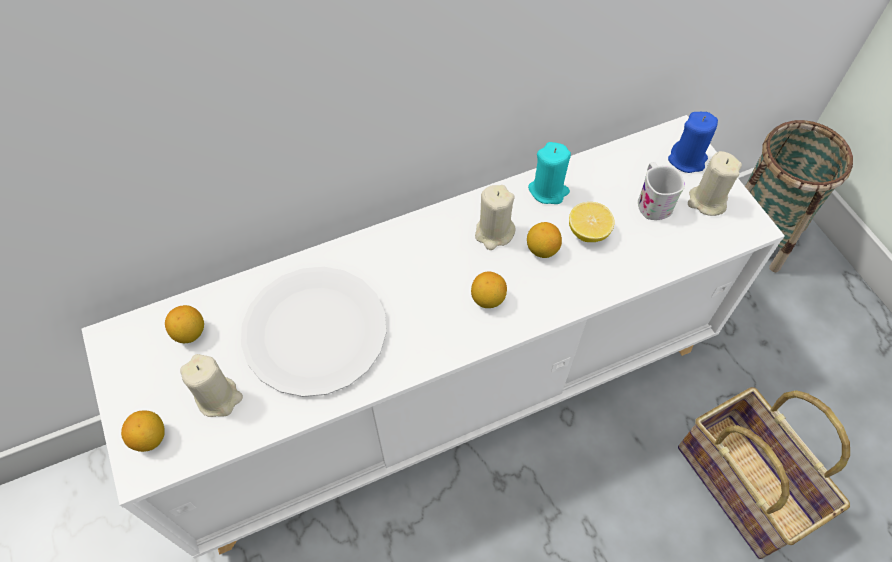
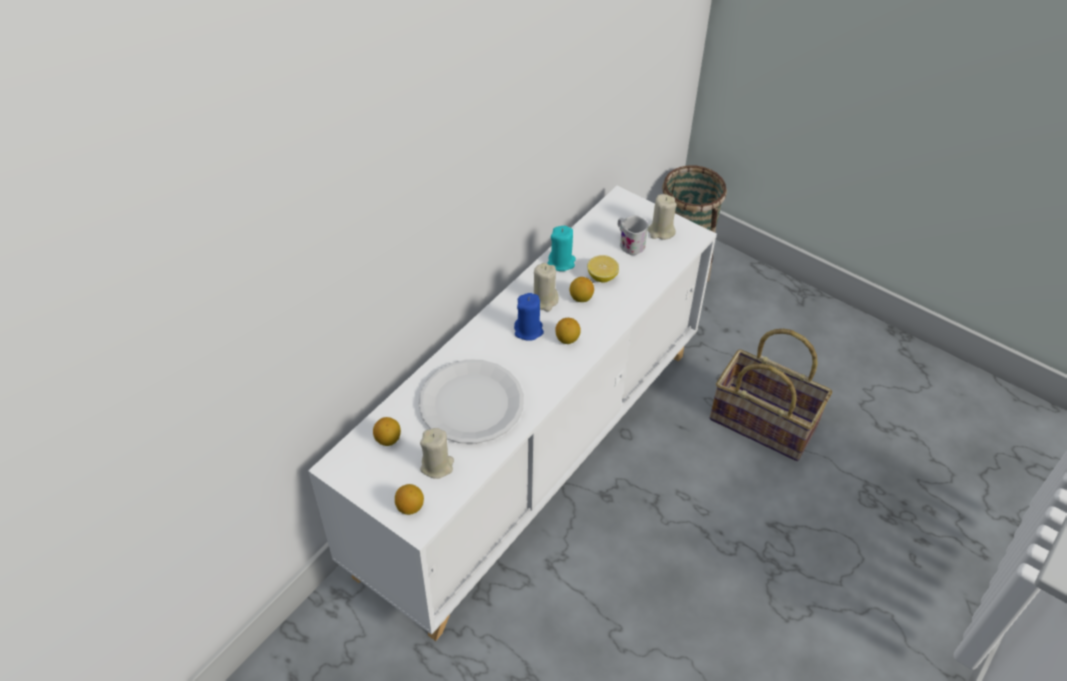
camera: 30 degrees left, 10 degrees down
blue candle [668,112,718,173] -> blue candle moved to [514,293,544,341]

